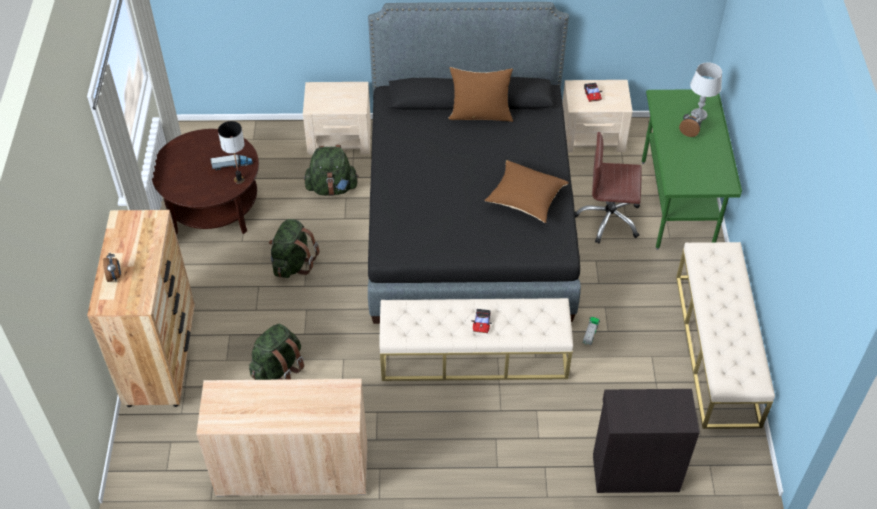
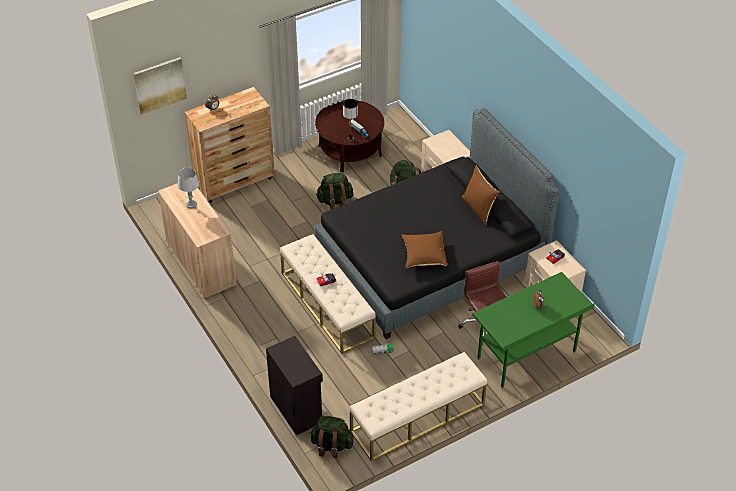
camera: 60 degrees right, 5 degrees down
green backpack [249,324,304,380] -> green backpack moved to [309,416,354,458]
grey table lamp [690,62,722,120] -> grey table lamp moved to [178,168,200,209]
none -> picture [133,57,187,115]

